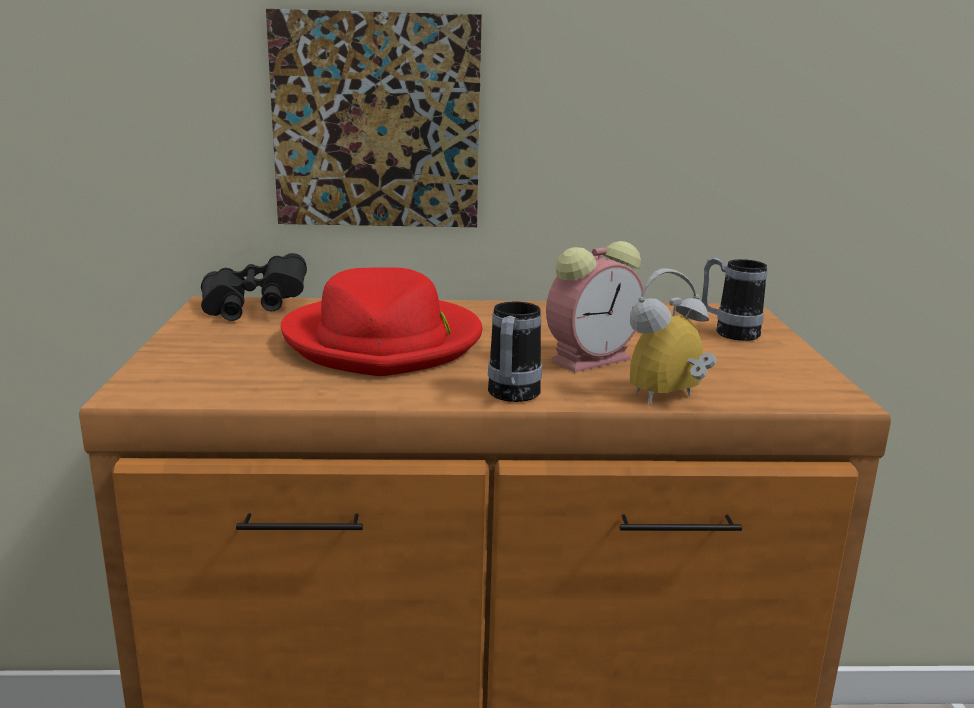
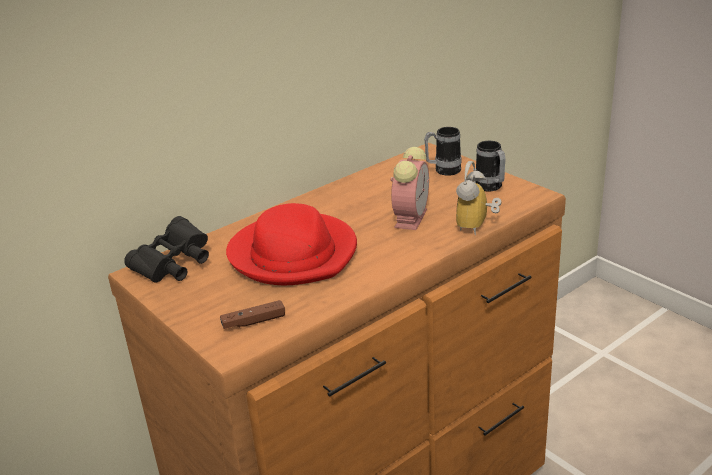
camera: 35 degrees left, 10 degrees up
picture [266,9,482,227] -> none
mug [488,301,542,402] -> mug moved to [476,141,506,192]
none -> brown game controller [220,300,285,329]

